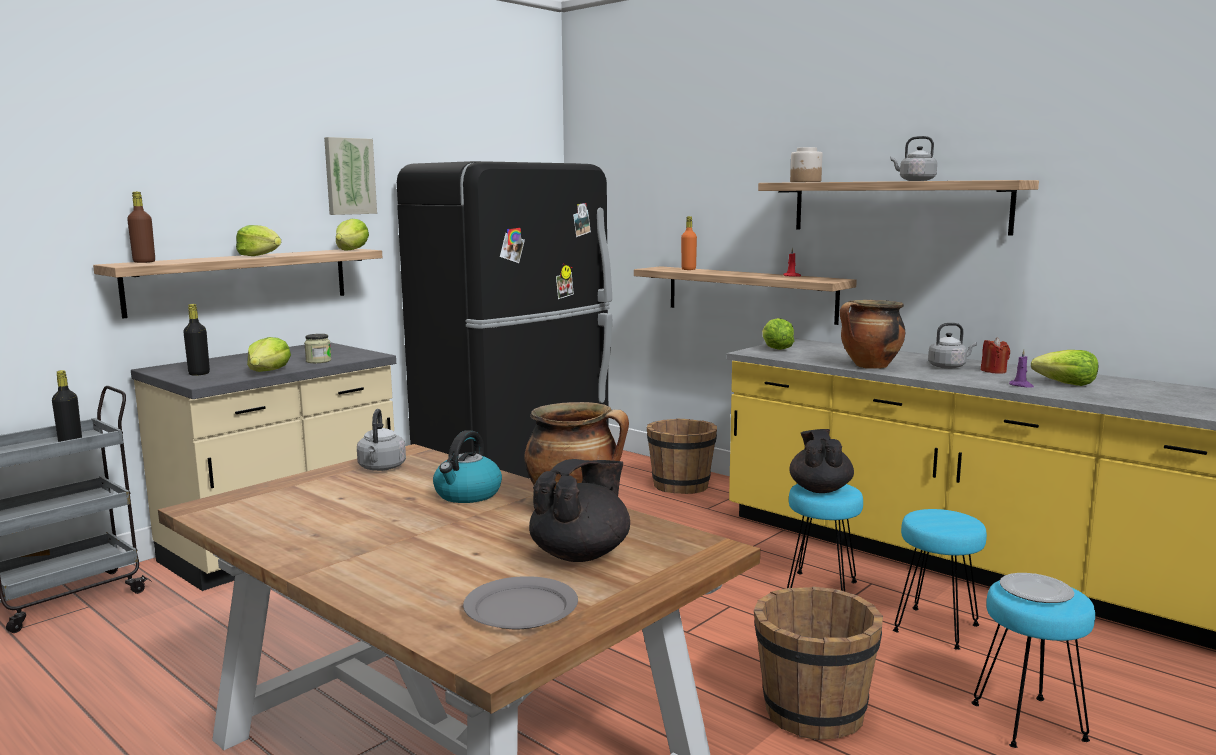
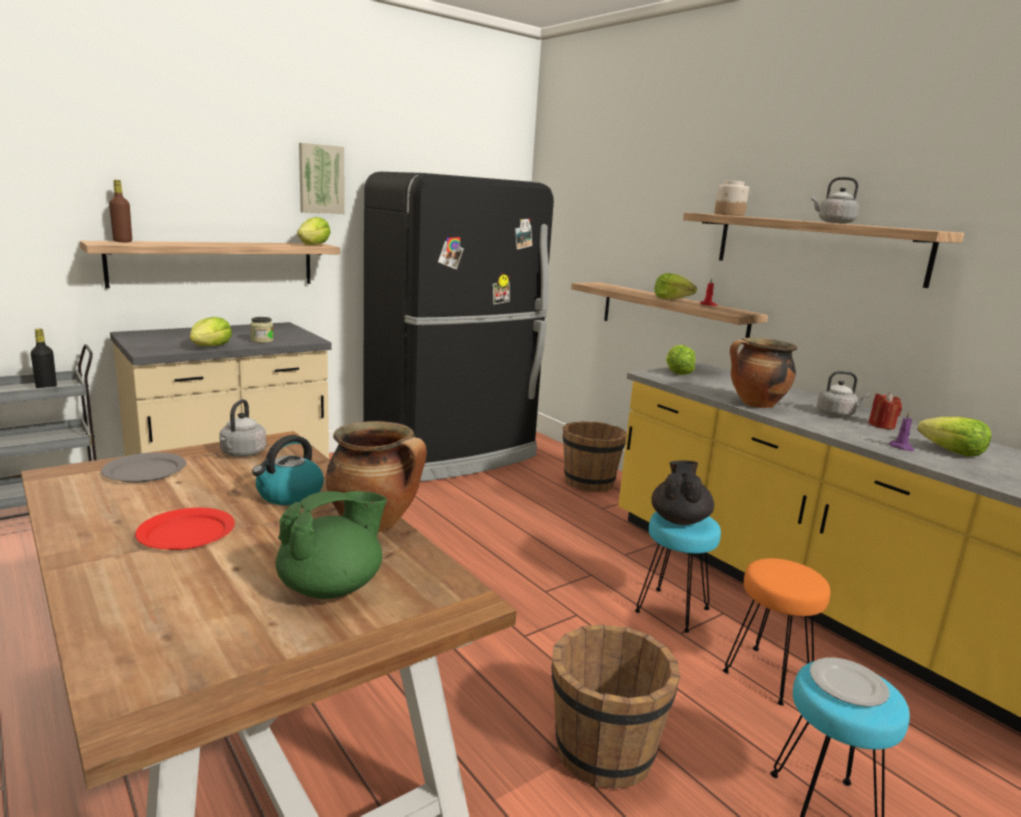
camera: 10 degrees right, 5 degrees up
black bottle [183,304,210,375] -> none
lettuce [236,225,282,256] -> lettuce moved to [654,273,697,300]
grey plate [463,576,578,629] -> grey plate moved to [101,452,186,483]
black teapot [529,459,630,562] -> green teapot [276,491,387,599]
orange bottle [681,216,697,270] -> none
turquoise stool [893,509,987,650] -> orange stool [723,558,830,705]
none -> red plate [135,508,235,550]

